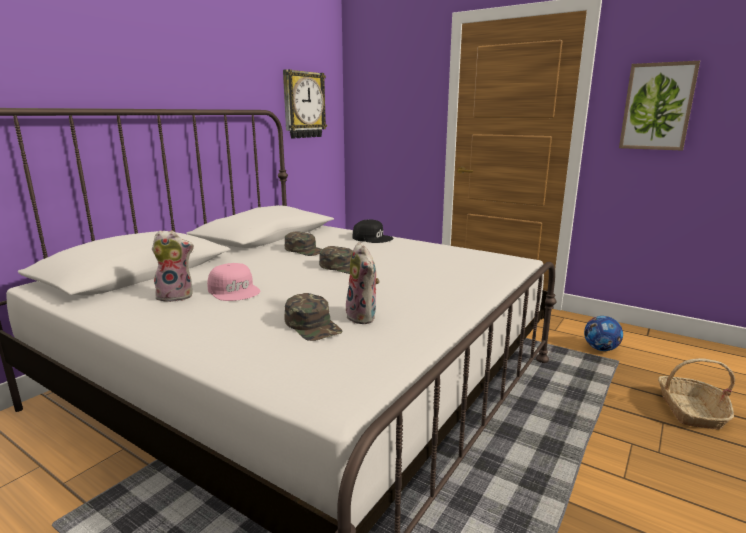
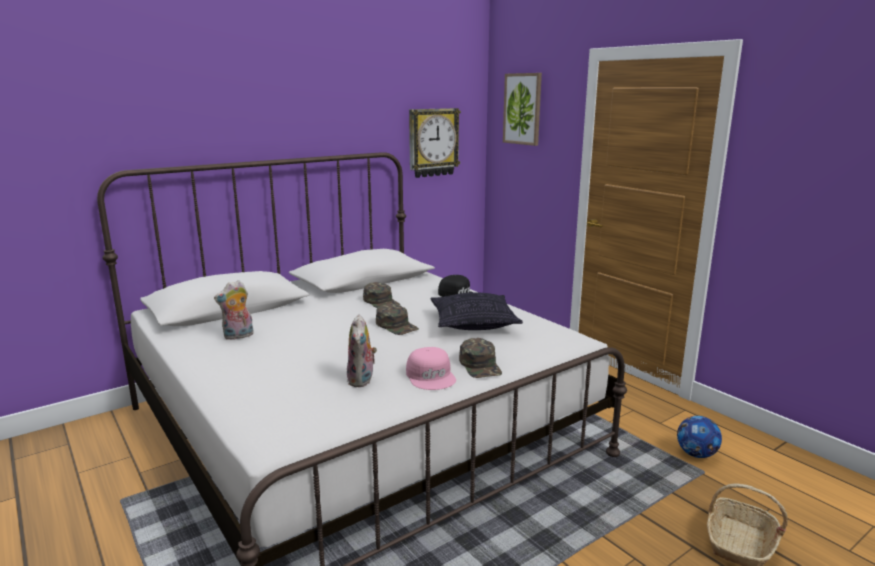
camera: 20 degrees right, 0 degrees up
plush toy [152,230,194,302] -> plush toy turned 135 degrees clockwise [214,280,254,340]
pink cap [207,263,260,301] -> pink cap moved to [406,347,456,390]
green cap [284,293,343,341] -> green cap moved to [459,338,502,378]
picture [619,61,700,151] -> picture moved to [503,73,542,146]
none -> pillow [430,292,523,330]

